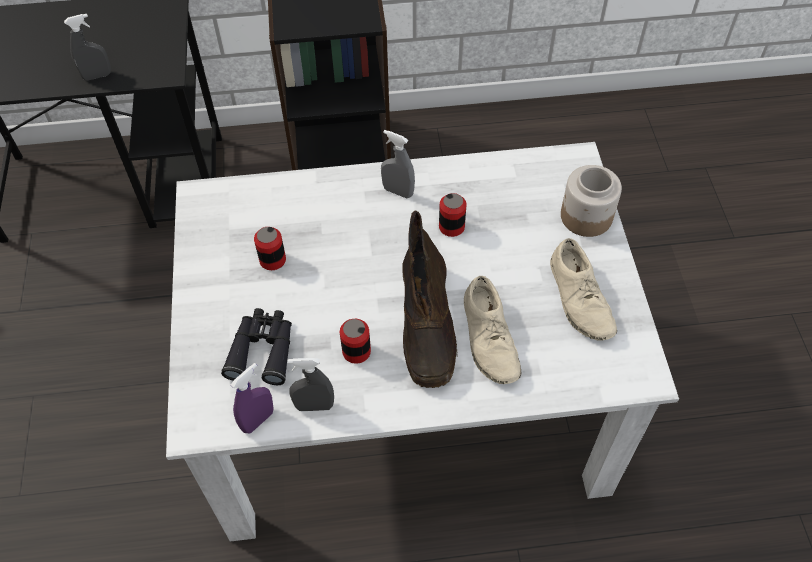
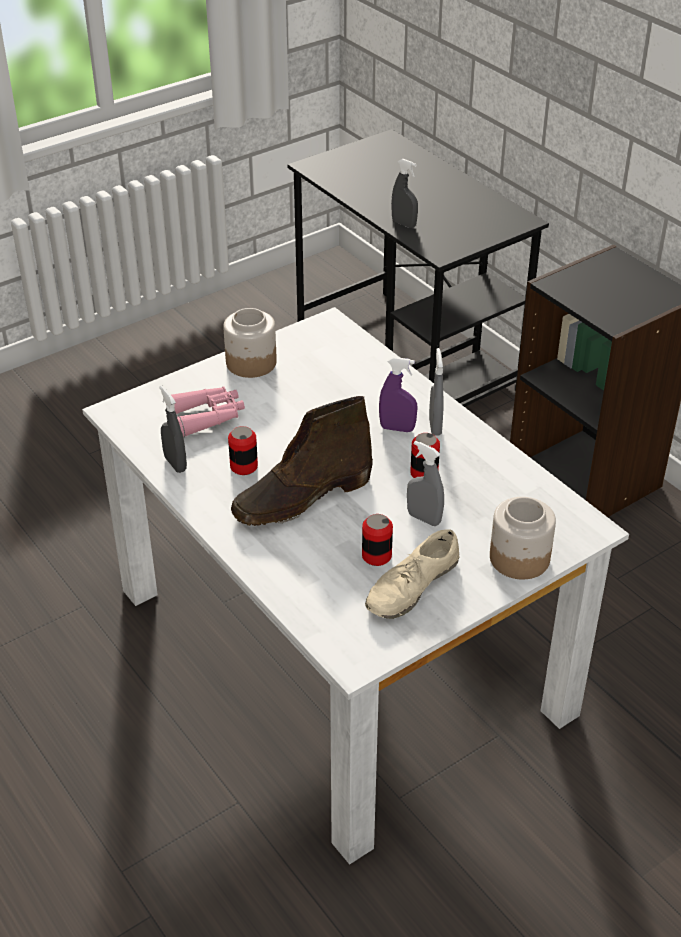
camera: 60 degrees right, 15 degrees down
black binoculars [221,308,292,385] -> pink binoculars [170,386,245,437]
purple spray bottle [230,363,273,433] -> purple spray bottle moved to [379,357,418,432]
can [254,227,286,270] -> can moved to [362,514,393,566]
beige shoe [464,276,521,384] -> none
none -> jar [223,308,277,378]
none -> grey spray bottle [407,441,444,526]

